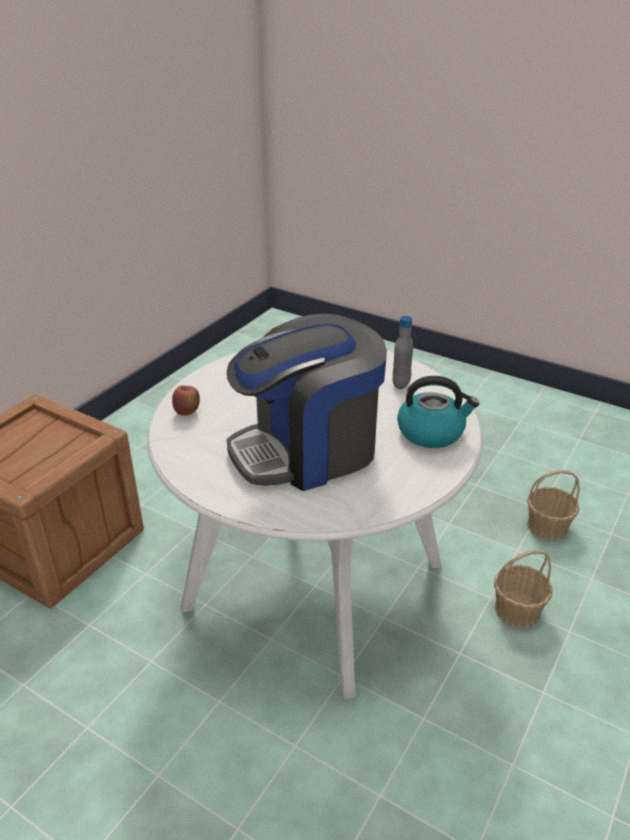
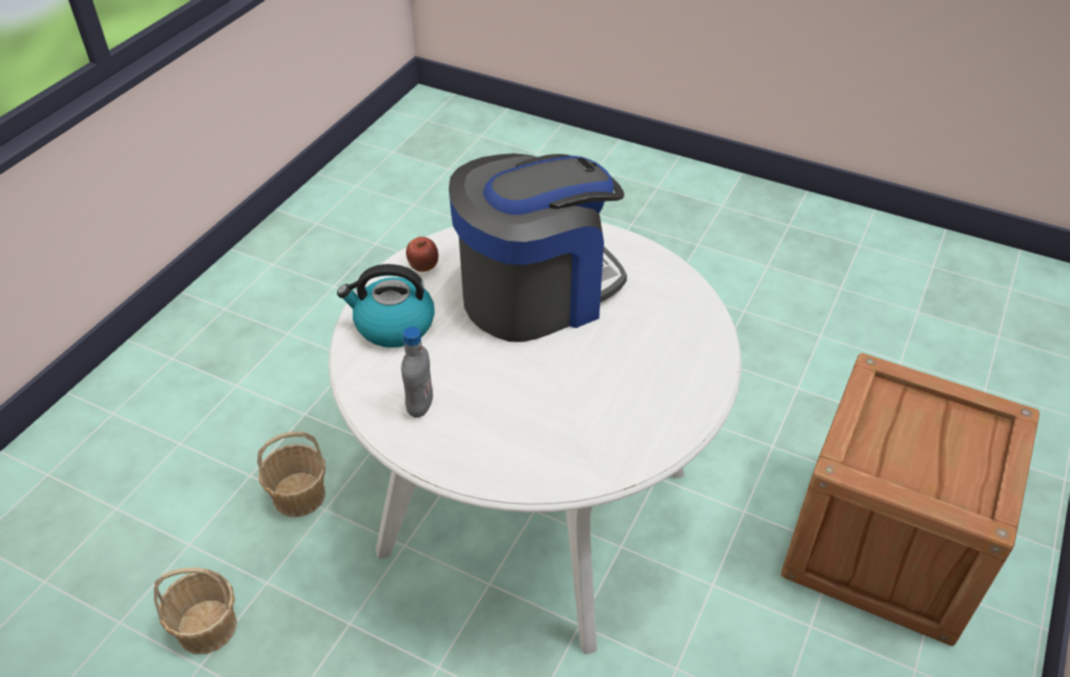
camera: 175 degrees right, 10 degrees up
apple [172,385,200,416] -> apple moved to [406,237,438,272]

